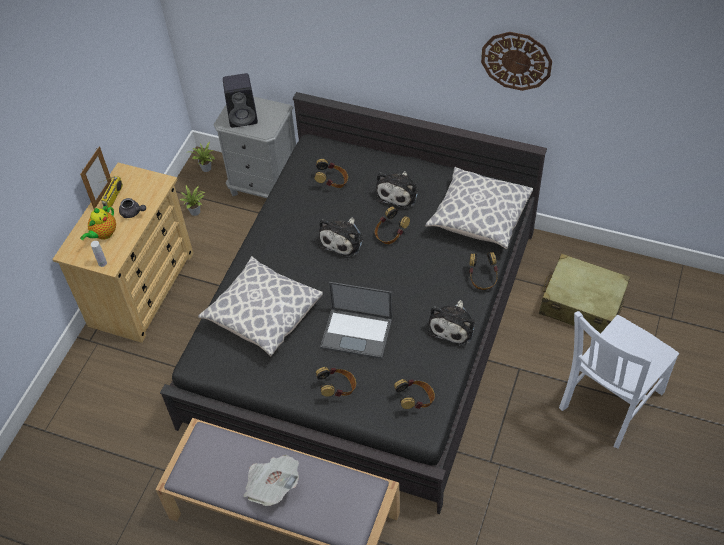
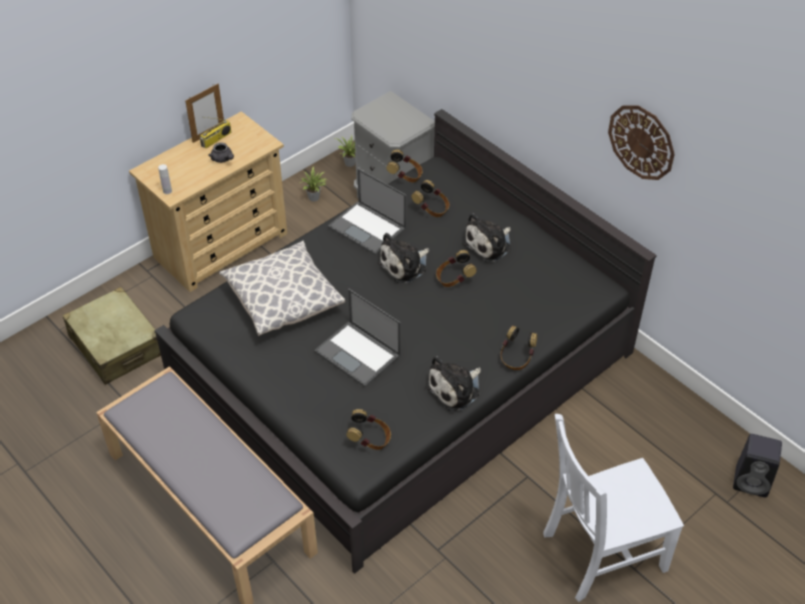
camera: 25 degrees right, 5 degrees down
teapot [80,205,116,240] -> none
black speaker [223,73,258,128] -> black speaker moved to [733,434,782,497]
newspaper [243,455,299,506] -> none
headphones [316,367,356,397] -> headphones moved to [386,149,423,183]
pillow [425,167,533,249] -> none
beige suitcase [539,253,630,334] -> beige suitcase moved to [63,287,161,385]
none -> laptop [328,169,407,256]

